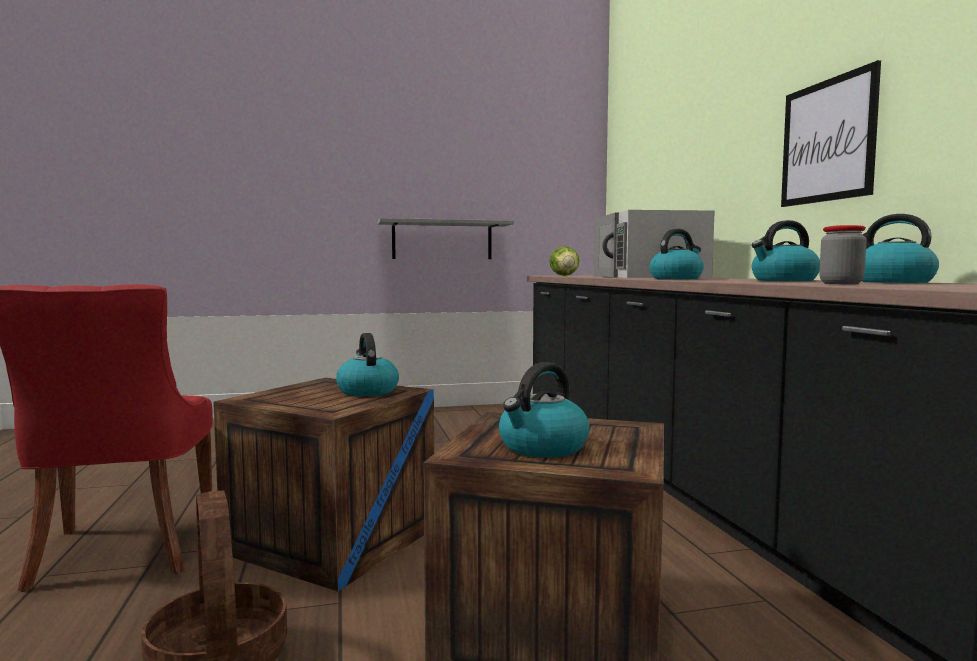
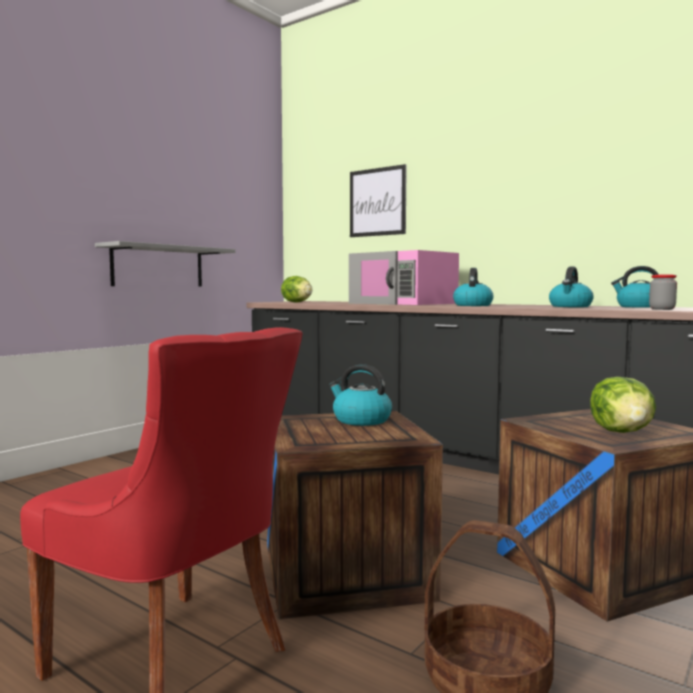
camera: 40 degrees left, 0 degrees up
kettle [499,362,590,458] -> lettuce [590,377,656,433]
white microwave [593,210,715,278] -> pink microwave [349,250,459,305]
picture [781,60,881,207] -> picture moved to [350,164,407,237]

